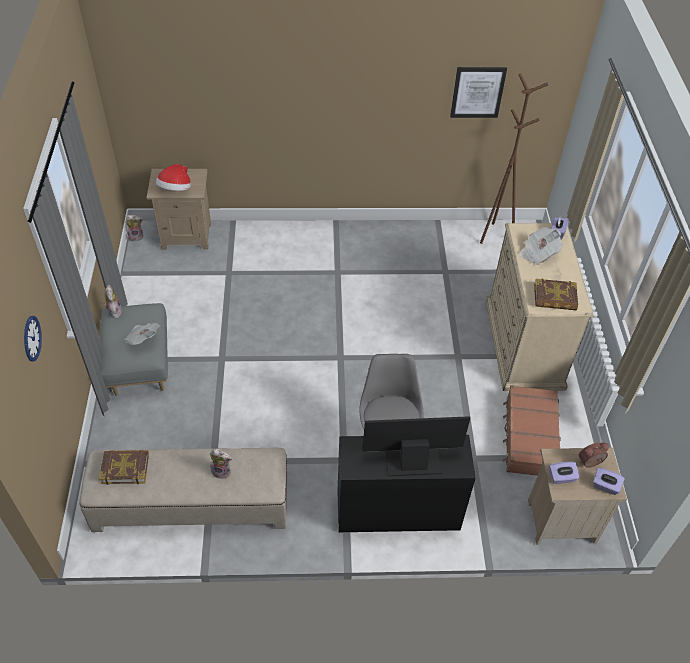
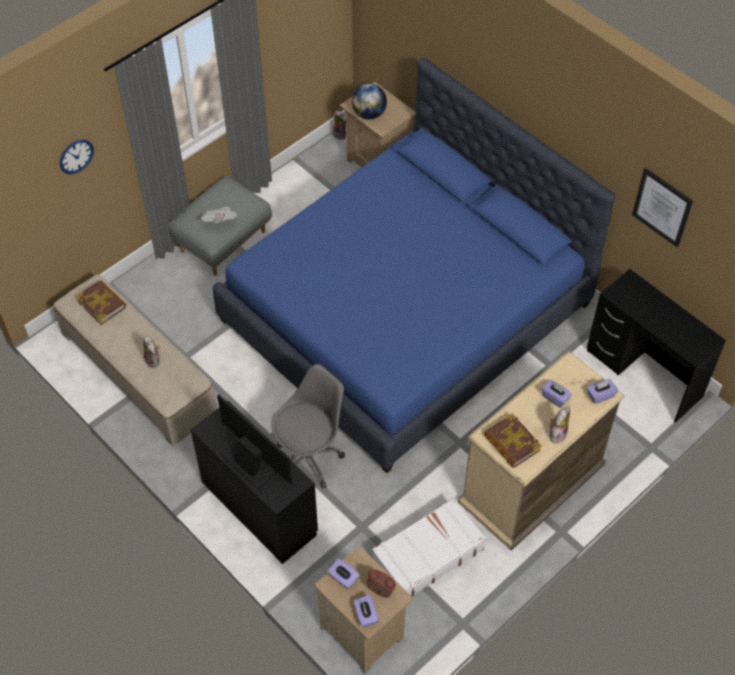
camera: 50 degrees right, 5 degrees up
plush toy [103,285,122,318] -> plush toy moved to [549,406,570,444]
hat [156,164,191,191] -> globe [352,84,387,119]
brown clothes rack [480,73,548,244] -> black desk [587,269,726,423]
brown suitcase [503,385,561,476] -> white suitcase [372,498,486,597]
newspaper [519,227,563,265] -> purple tissue box [541,380,572,408]
none -> blue bed [213,58,616,473]

